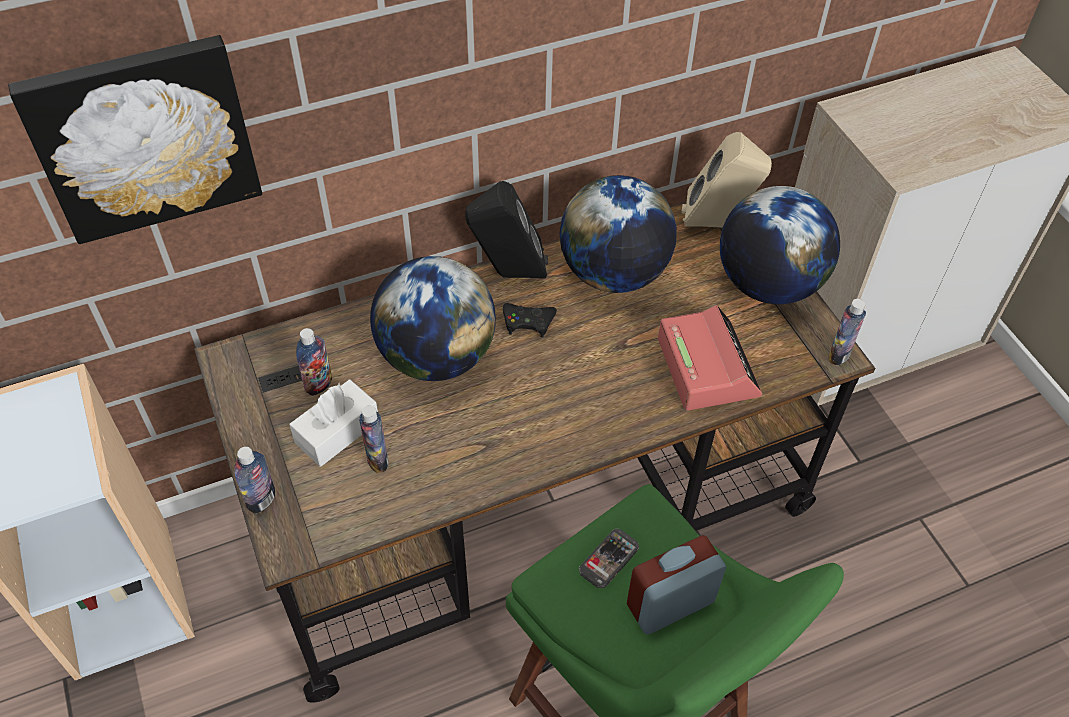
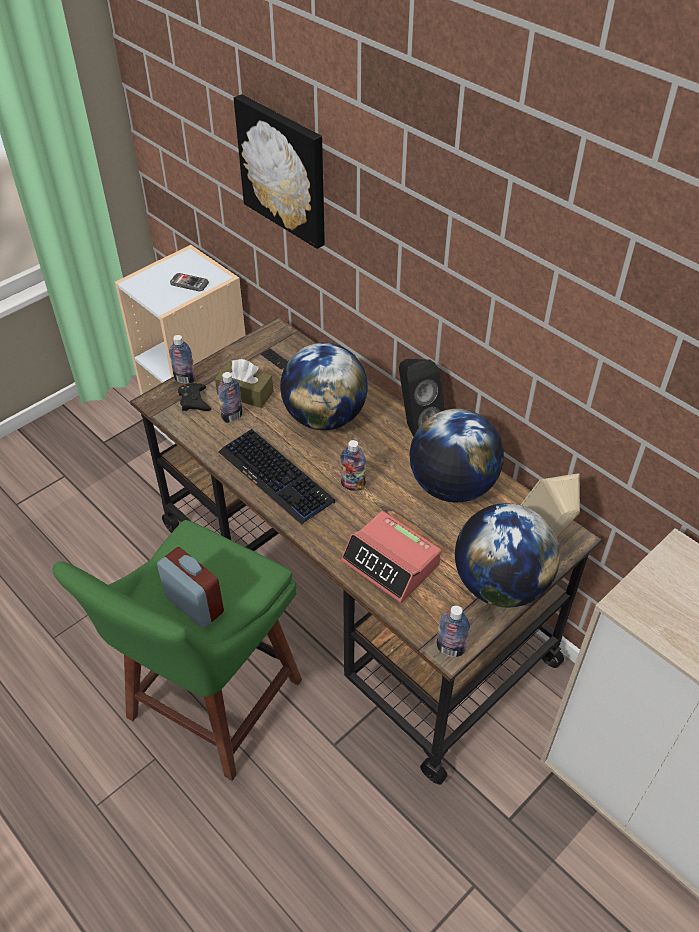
camera: 70 degrees right, 5 degrees down
white tissue box [289,379,378,467] -> brown tissue box [215,359,273,408]
bottle [296,328,332,396] -> bottle moved to [340,440,366,491]
black game controller [503,303,557,338] -> black game controller moved to [178,383,211,411]
phone [579,529,639,588] -> phone moved to [170,273,209,291]
alarm clock [658,305,762,411] -> alarm clock turned 75 degrees clockwise [341,511,441,603]
none -> keyboard [219,429,335,524]

